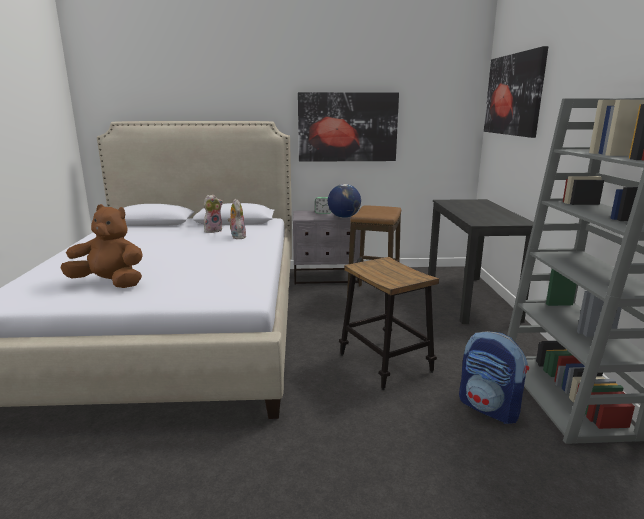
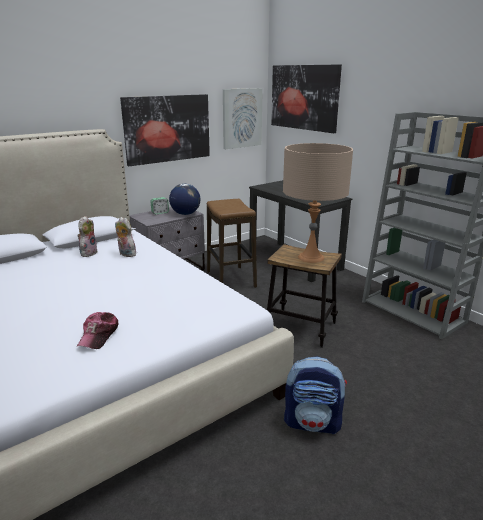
camera: 35 degrees left, 5 degrees up
brown plush toy [60,204,143,288] -> cap [76,312,118,349]
backpack [459,331,529,424] -> backpack moved to [284,356,347,434]
none -> picture [223,88,263,149]
none -> beige table lamp [283,143,353,263]

